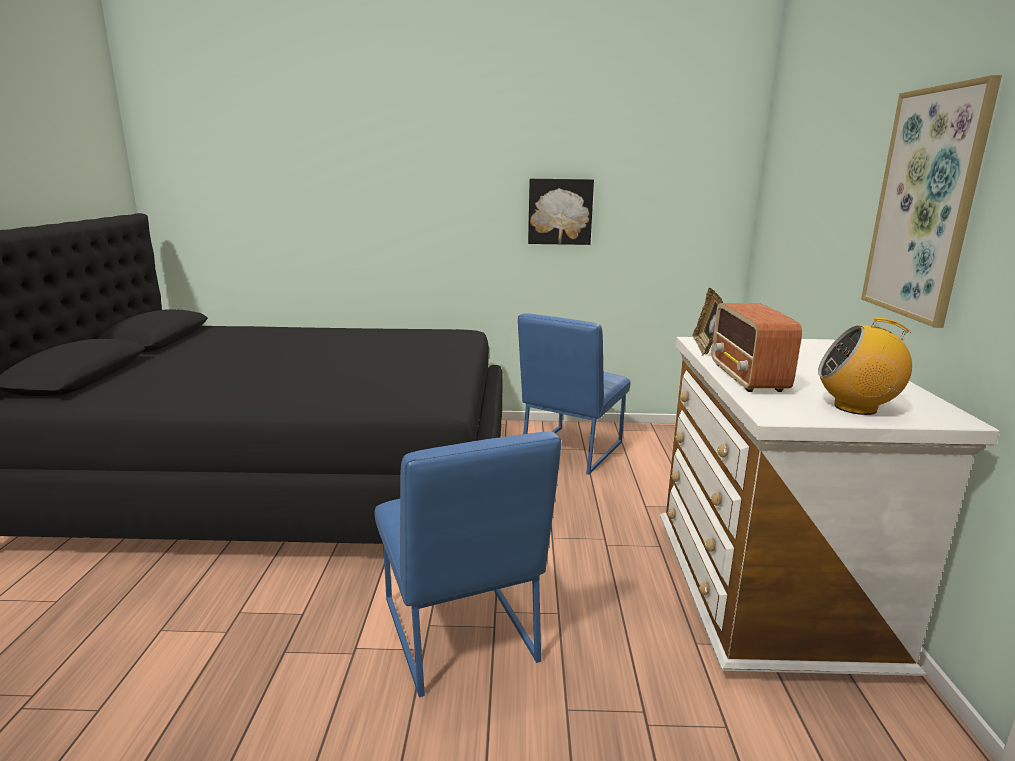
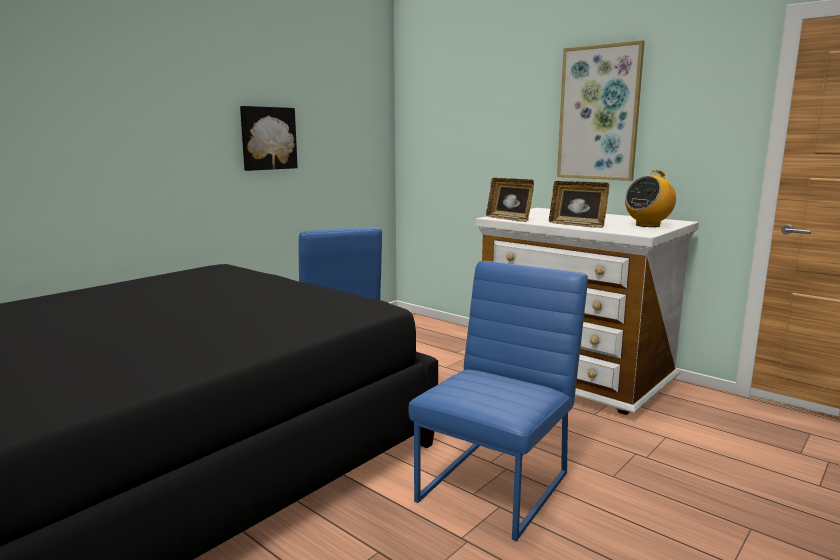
camera: 50 degrees left, 5 degrees down
blue chair [375,432,561,697] -> blue chair turned 75 degrees counterclockwise [409,261,588,541]
radio [711,303,802,392] -> picture frame [549,181,609,228]

